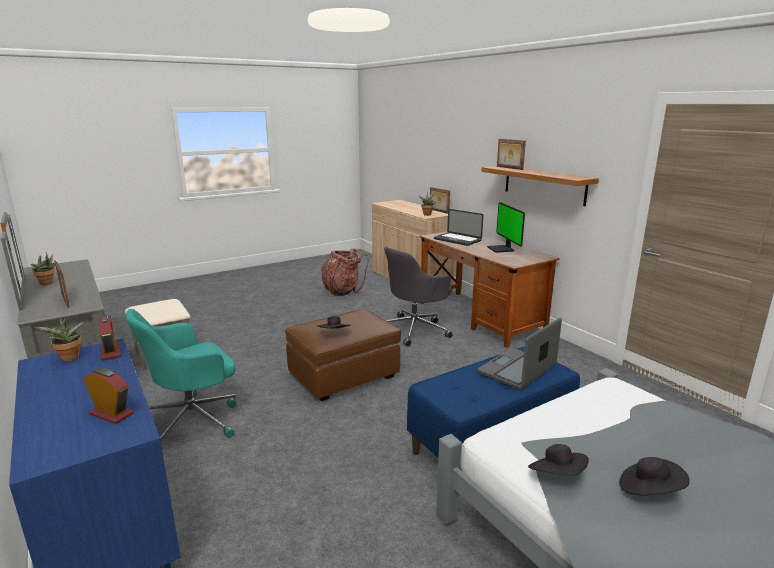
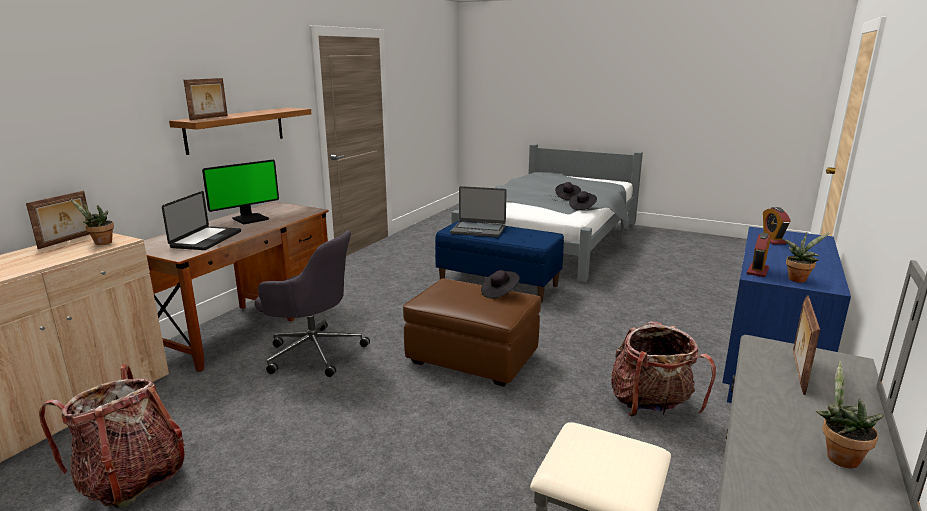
camera: 120 degrees left, 0 degrees up
turquoise office chair [126,309,237,450] -> backpack [611,321,716,416]

